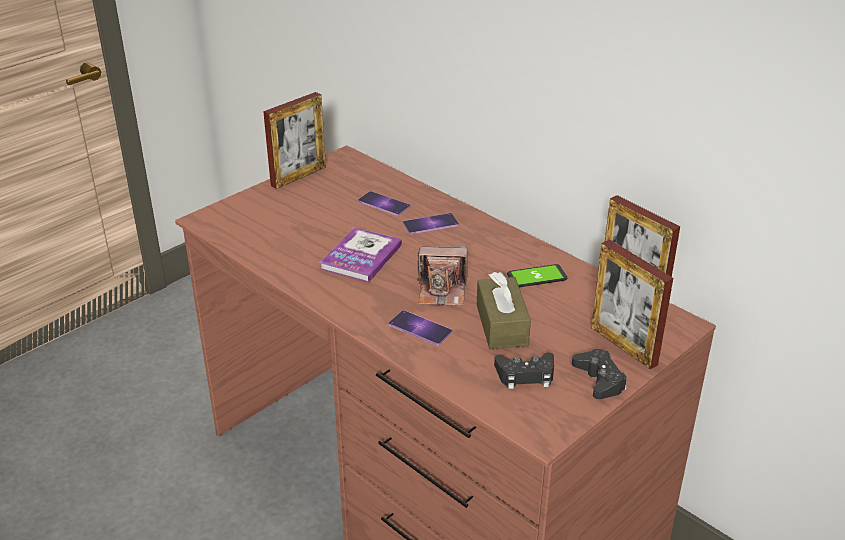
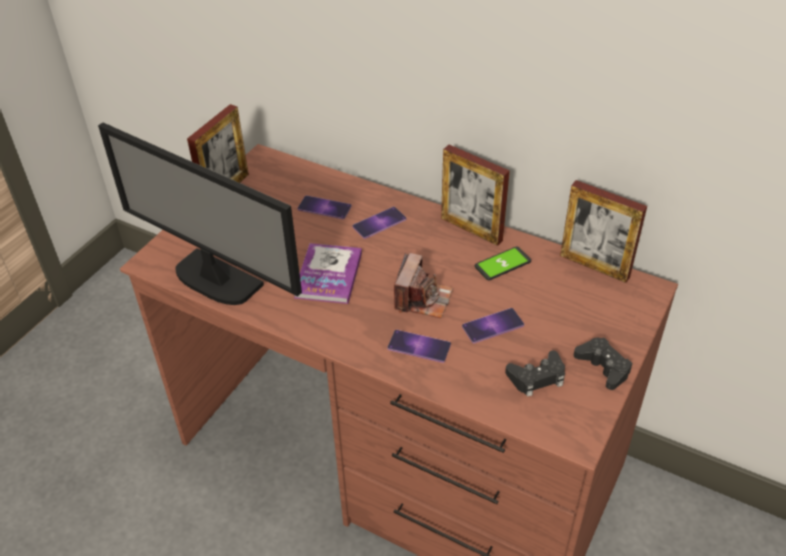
camera: 15 degrees left, 10 degrees up
camera [417,246,467,306] -> camera turned 60 degrees counterclockwise [394,253,453,318]
brown tissue box [477,272,531,349] -> phone [462,308,524,344]
picture frame [591,240,673,369] -> picture frame moved to [441,145,510,246]
none -> monitor [98,122,302,305]

